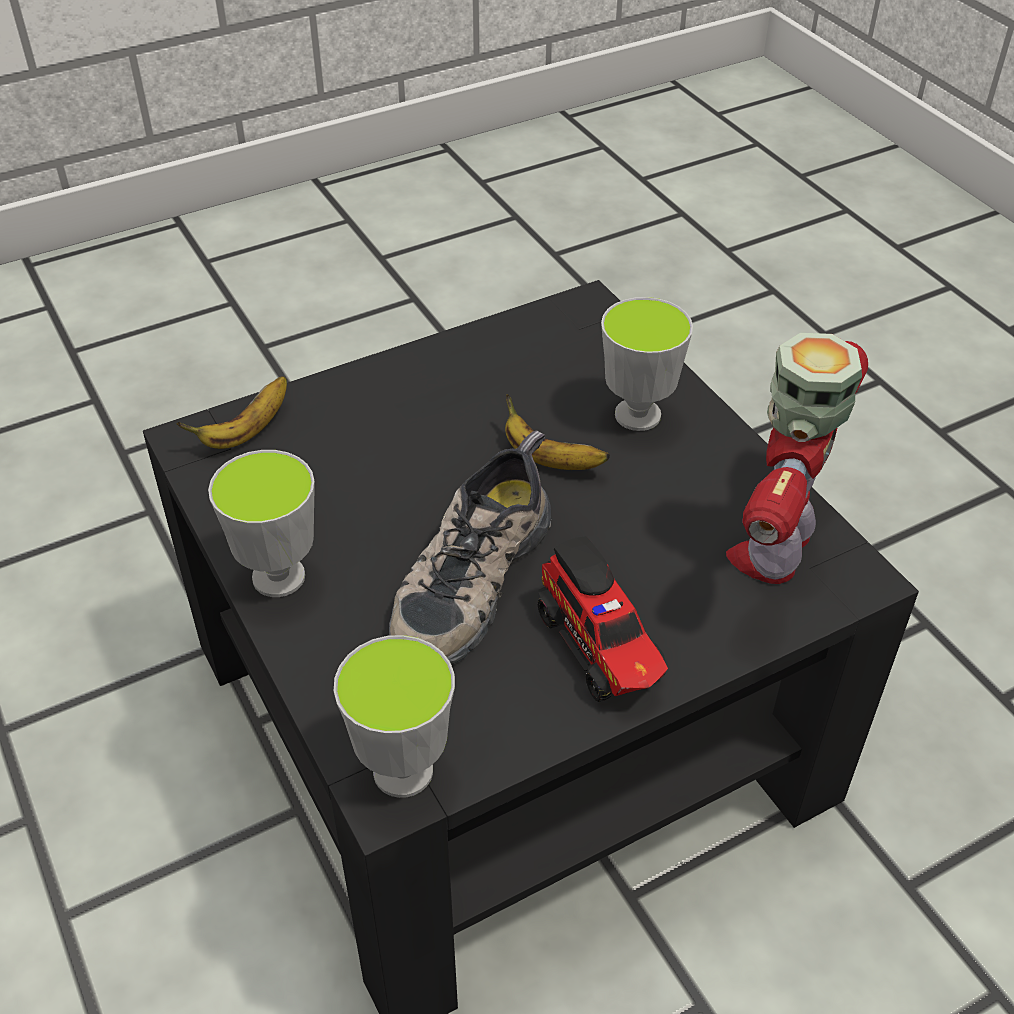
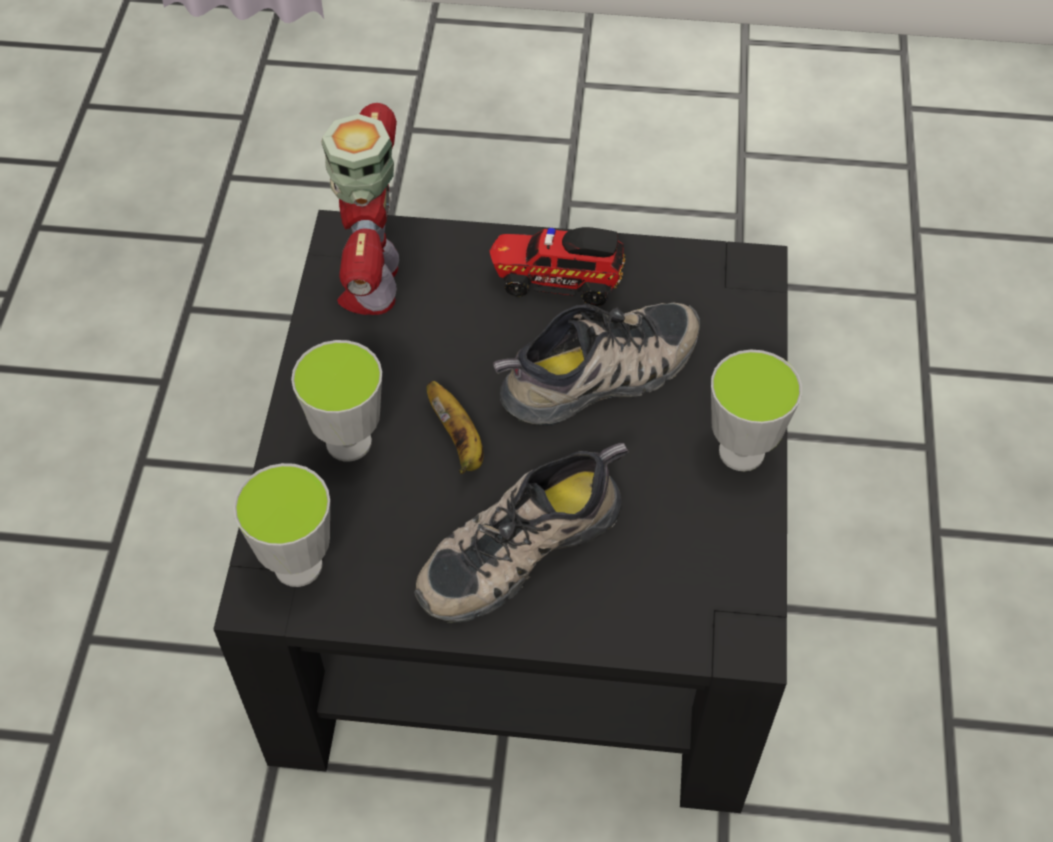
camera: 145 degrees left, 10 degrees up
banana [176,376,287,449] -> none
cup [334,635,455,798] -> cup moved to [233,463,330,587]
toy truck [538,536,668,702] -> toy truck turned 90 degrees counterclockwise [490,227,626,306]
toy robot [726,333,868,584] -> toy robot turned 120 degrees clockwise [321,103,399,315]
none -> shoe [414,443,629,623]

